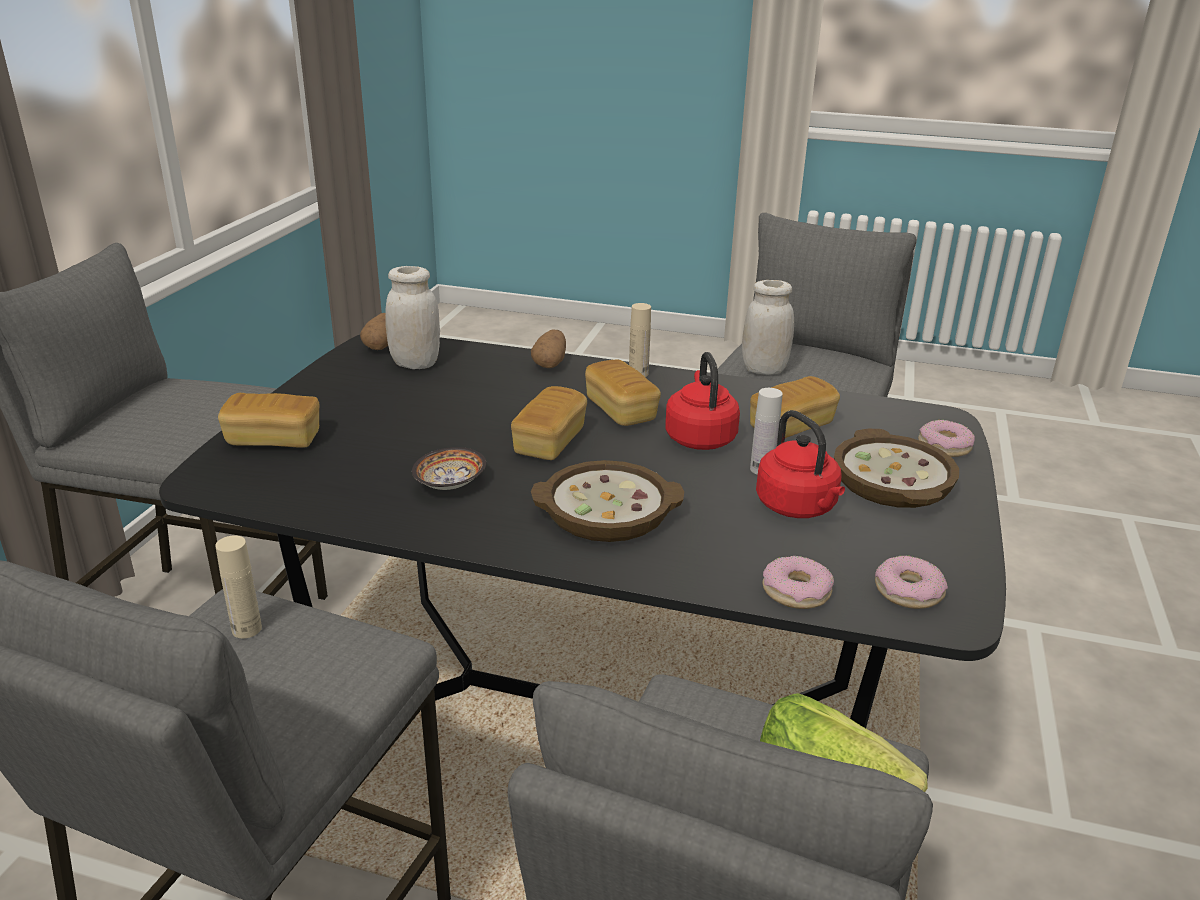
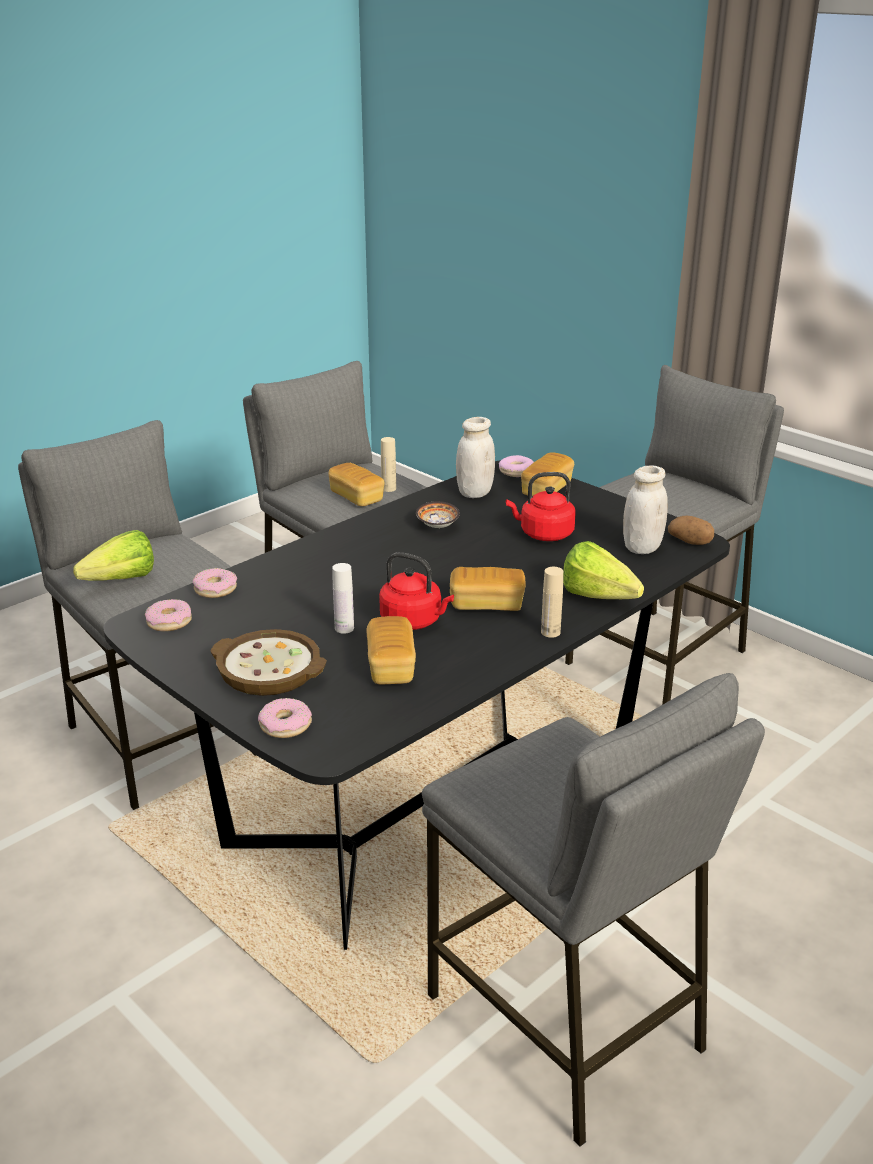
camera: 120 degrees right, 0 degrees up
bread [511,386,587,460] -> bread moved to [328,463,385,506]
potato [531,330,566,368] -> lettuce [563,541,644,599]
bowl [531,460,684,542] -> none
white jar [742,280,794,375] -> white jar moved to [456,417,495,498]
red kettle [756,410,845,518] -> red kettle moved to [506,472,576,541]
none -> donut [499,455,534,477]

